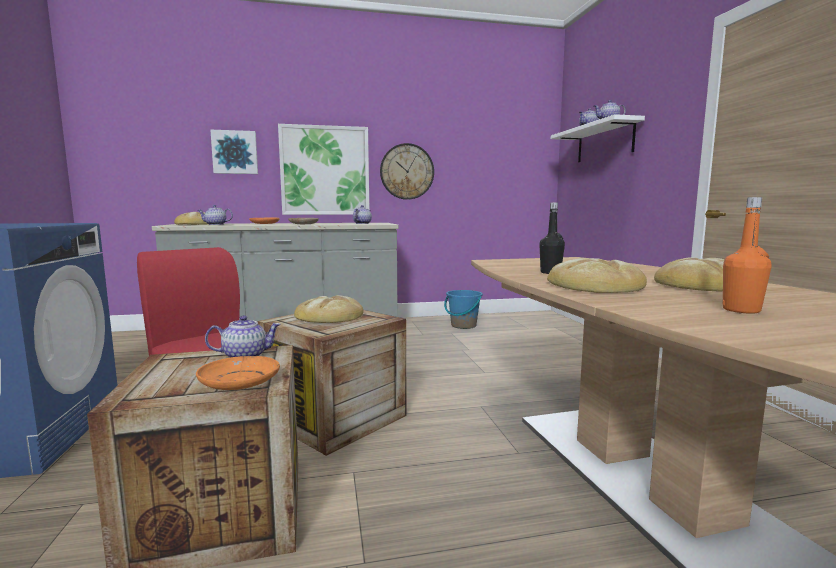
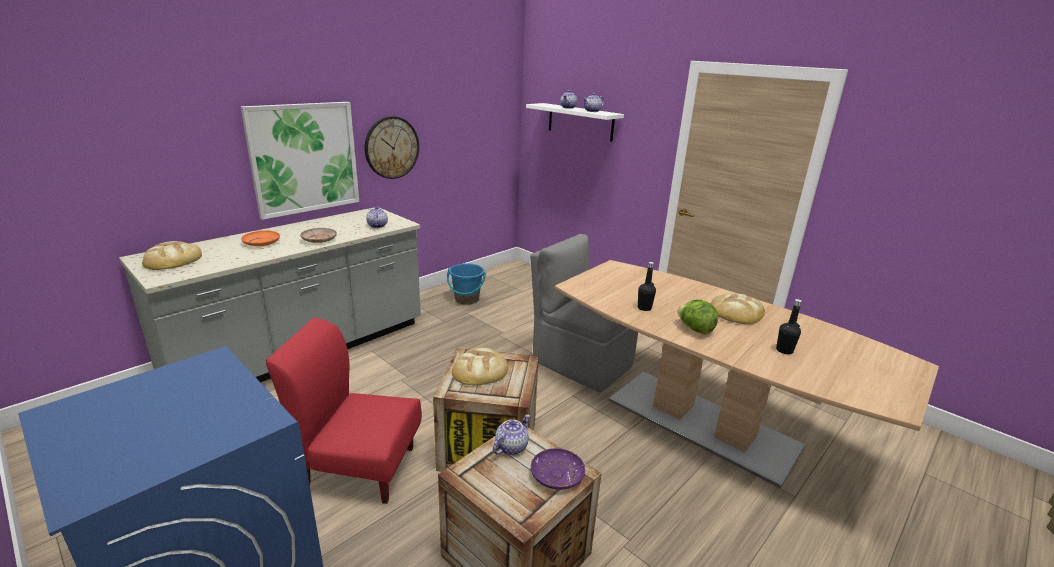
camera: 35 degrees left, 15 degrees up
orange plate [196,356,280,390] -> purple plate [531,448,585,490]
teapot [198,205,233,225] -> none
picture [210,130,258,174] -> none
bread [547,258,647,293] -> lettuce [678,299,718,334]
orange bottle [723,197,772,314] -> black bottle [776,299,802,354]
none -> grey chair [530,234,638,393]

